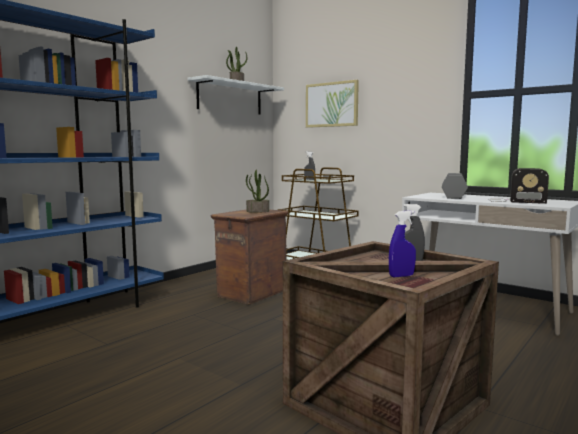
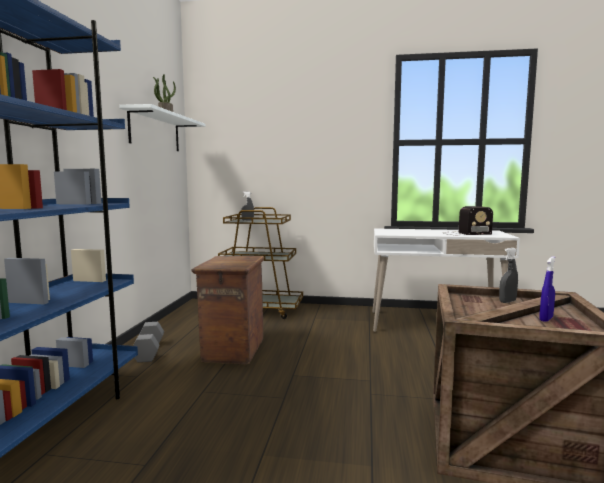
camera: 30 degrees left, 0 degrees up
potted plant [246,170,269,213] -> none
picture [306,80,359,128] -> none
grey dumbbell [442,173,468,199] -> grey dumbbell moved to [133,322,164,363]

